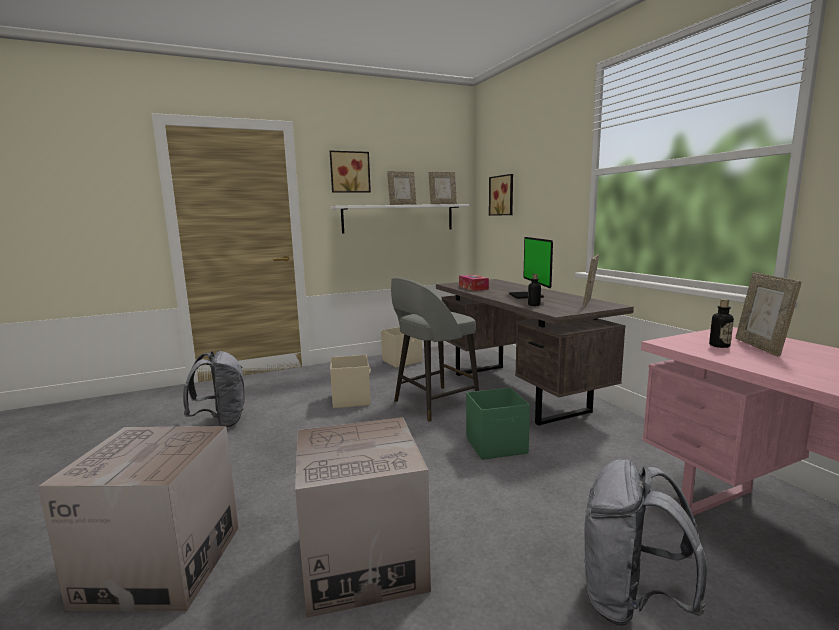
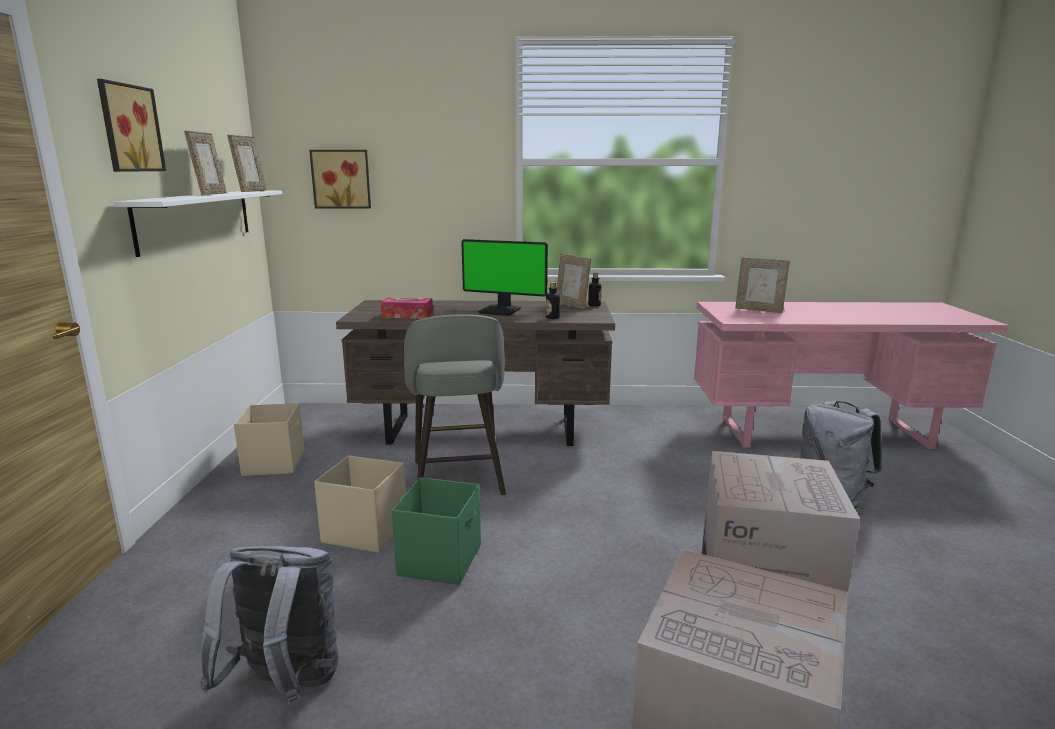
camera: 65 degrees left, 5 degrees up
green storage box [466,388,530,460] -> green storage box moved to [392,477,481,585]
bottle [709,299,734,348] -> bottle moved to [588,272,602,307]

